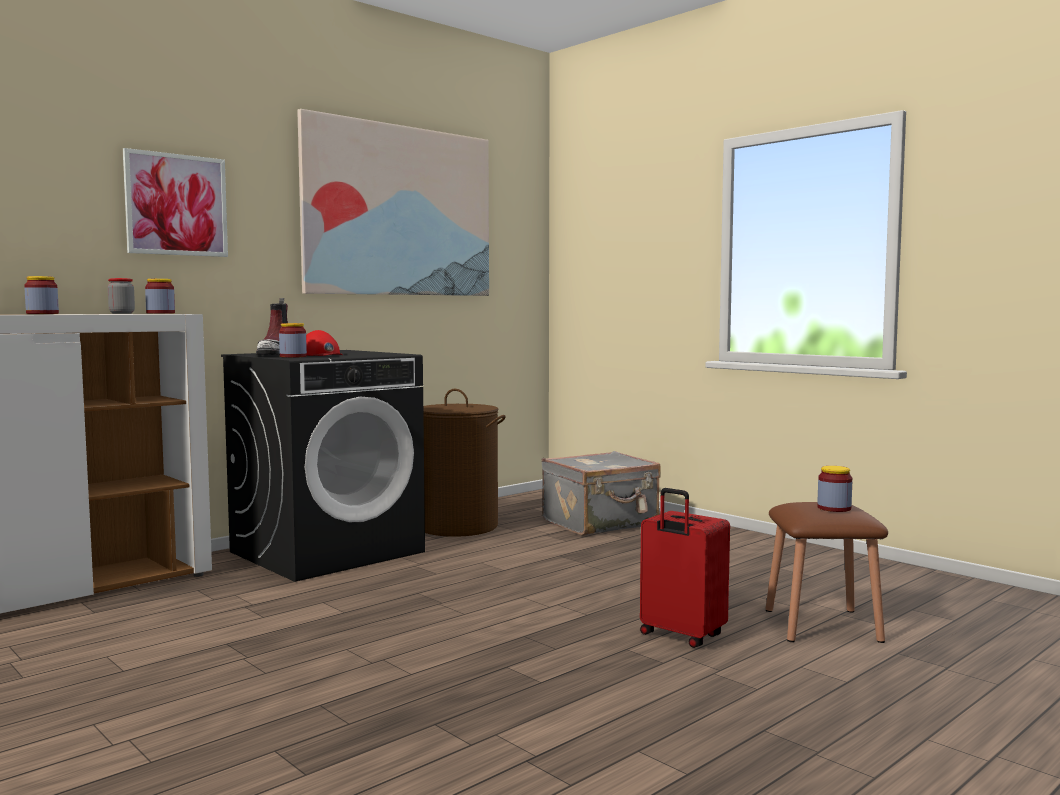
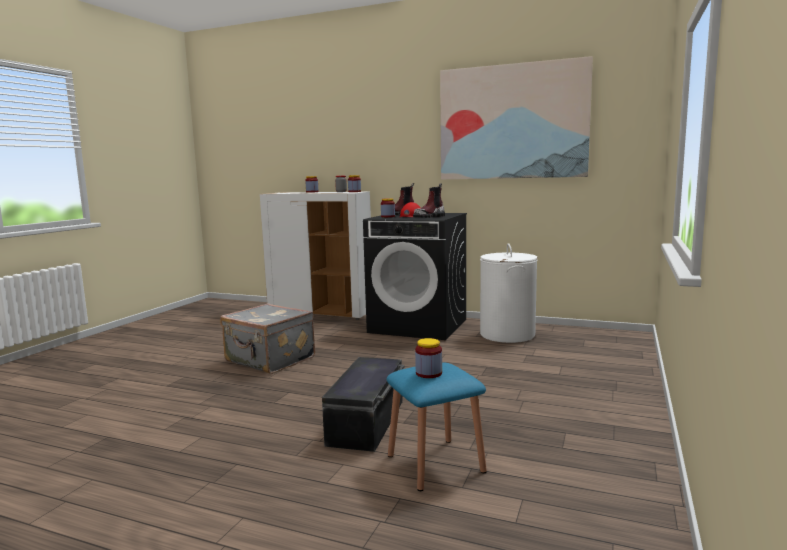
camera: 65 degrees right, 5 degrees up
picture [123,148,228,257] -> none
brown laundry basket [423,389,505,537] -> white laundry basket [480,243,538,343]
grey suitcase [542,451,661,536] -> grey suitcase moved to [220,303,315,374]
red suitcase [640,488,730,648] -> black storage box [322,357,404,452]
brown stool [766,502,888,643] -> blue stool [387,362,487,491]
none -> boot [413,183,445,218]

